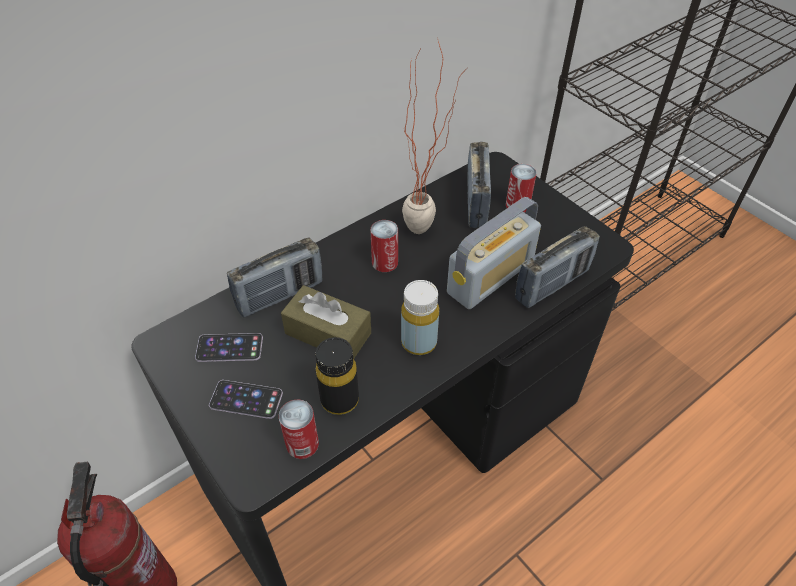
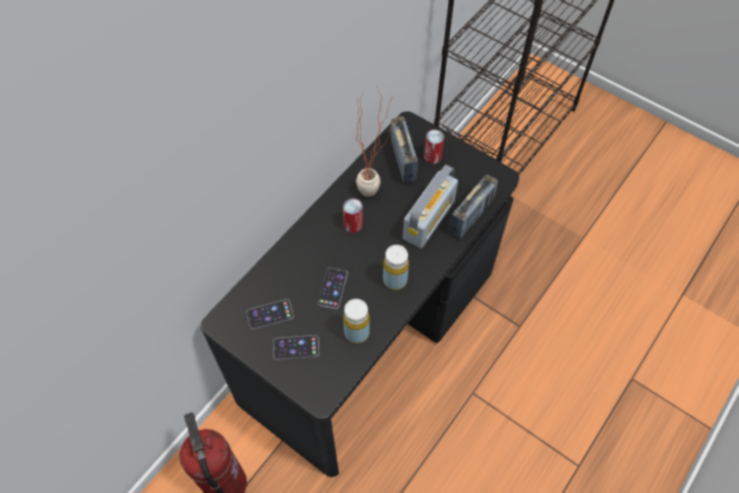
camera: 15 degrees left, 10 degrees up
radio [227,238,323,318] -> none
can [279,399,319,459] -> none
brown tissue box [281,285,371,359] -> phone [317,267,348,309]
black bottle [316,337,359,415] -> yellow bottle [343,299,370,344]

